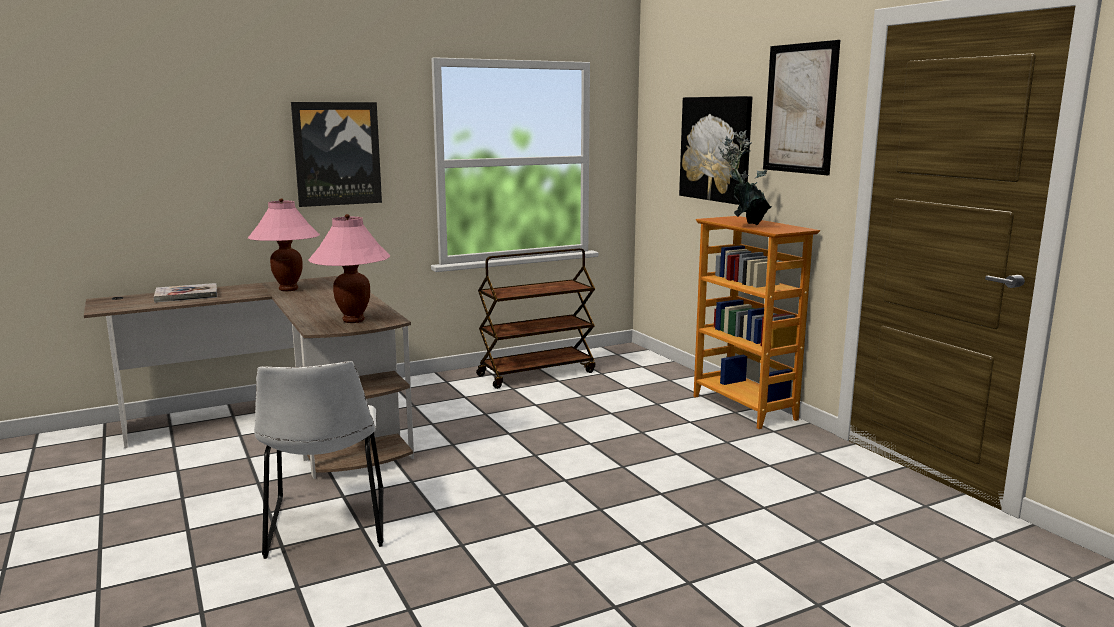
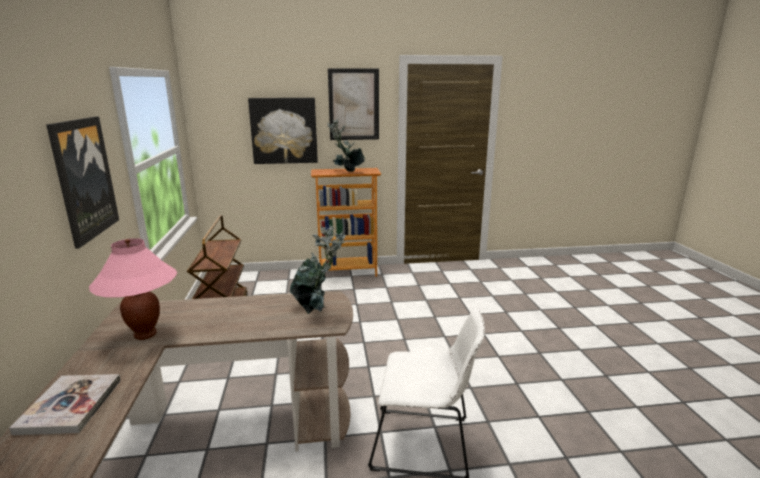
camera: 70 degrees left, 5 degrees up
pink table lamp [308,214,391,323] -> potted plant [290,225,346,314]

